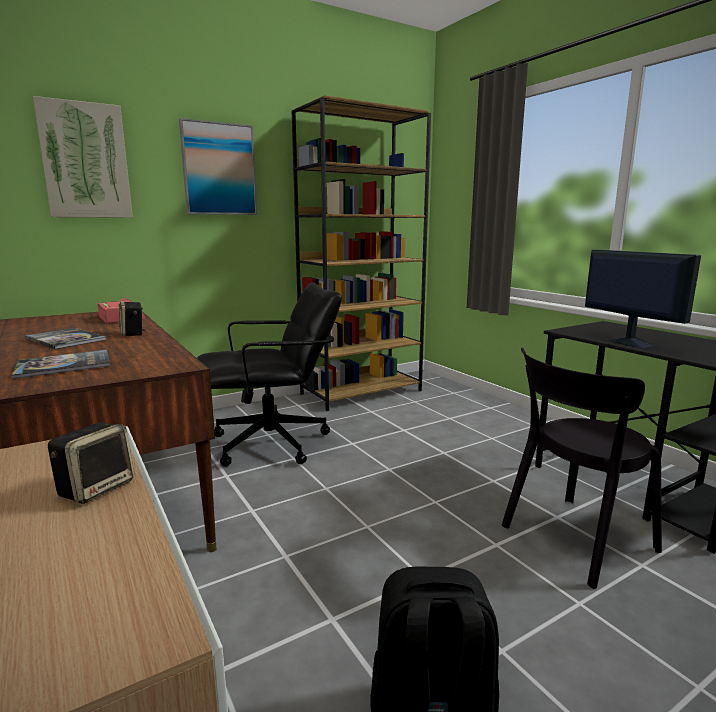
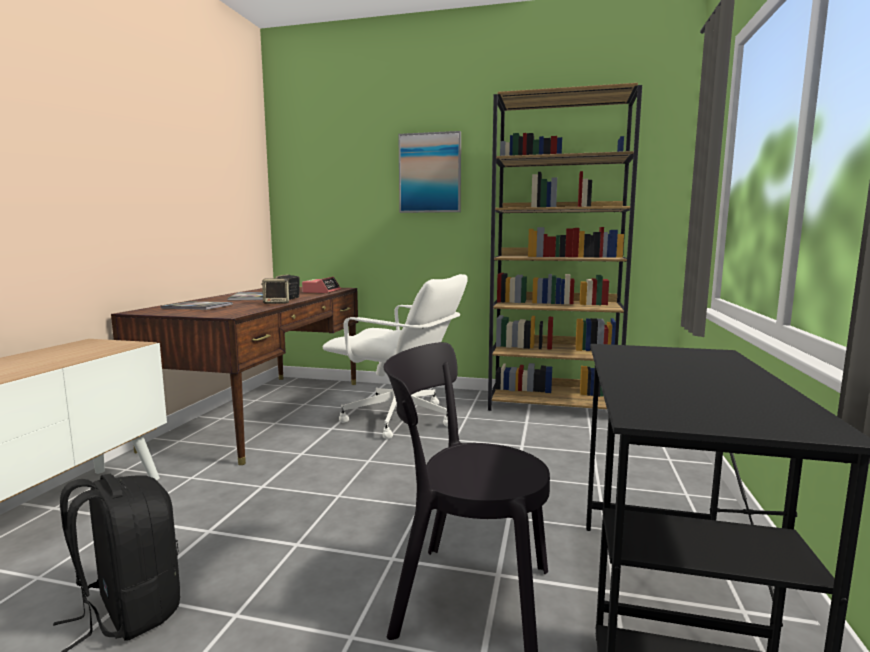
camera: 45 degrees right, 5 degrees down
picture [33,96,133,218] -> none
speaker [48,422,134,504] -> speaker moved to [261,278,290,304]
black office chair [197,283,342,467] -> white office chair [323,274,468,439]
monitor [585,250,701,348] -> none

